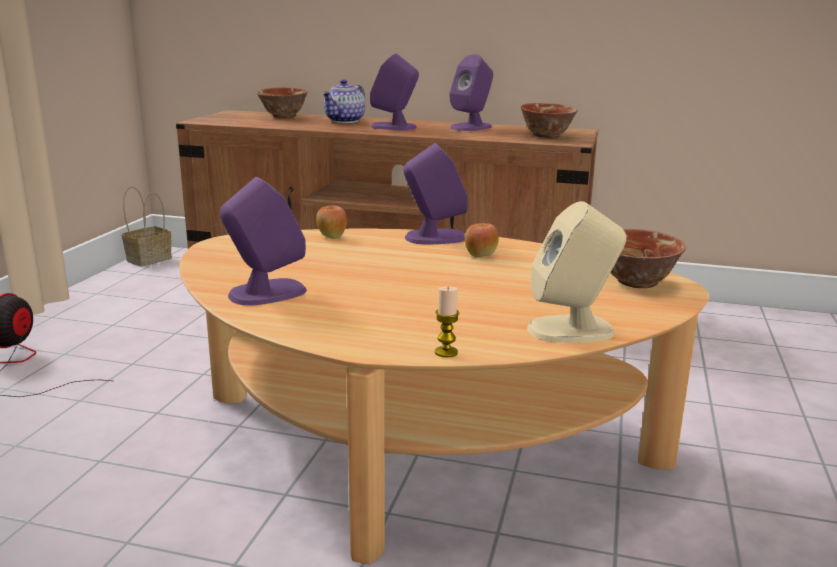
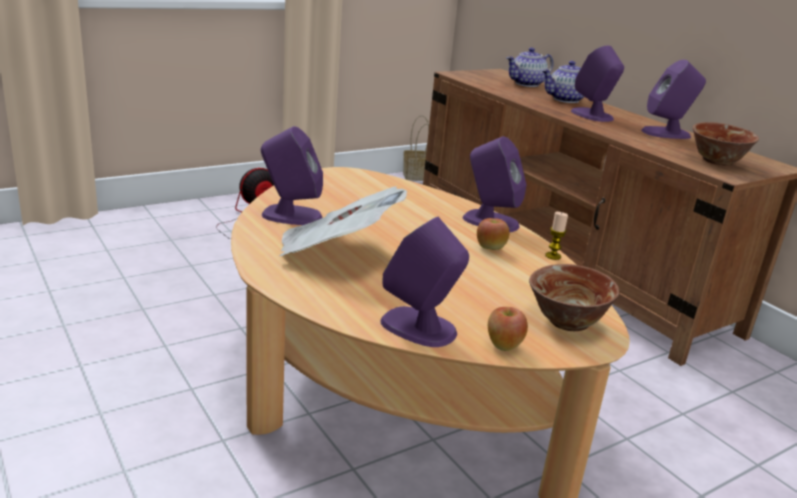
camera: 40 degrees right, 5 degrees up
bowl [257,87,308,118] -> teapot [507,48,554,87]
apple [316,205,347,239] -> apple moved to [488,307,528,351]
candle [435,286,459,358] -> candle moved to [545,212,568,260]
beige speaker [527,201,627,343] -> purple speaker [380,217,469,347]
none -> newspaper [279,186,407,257]

